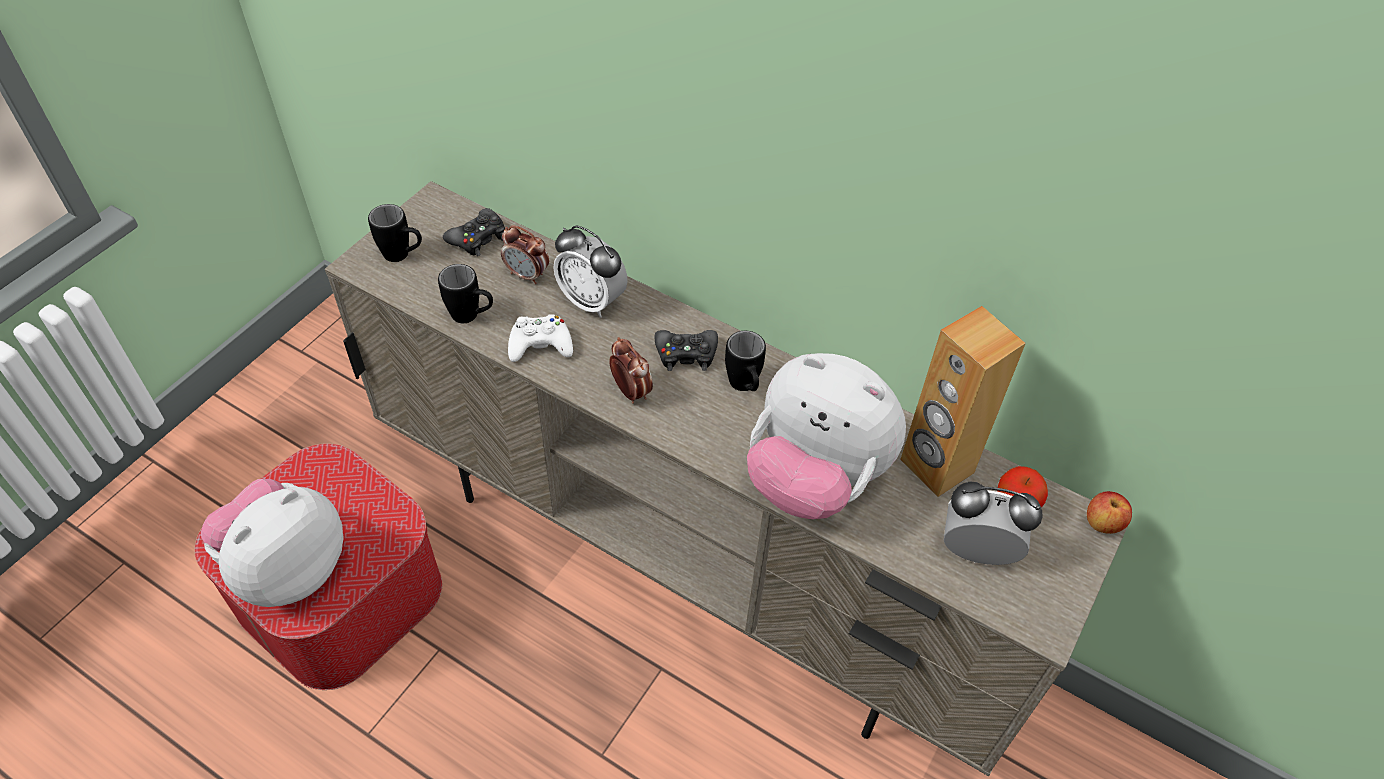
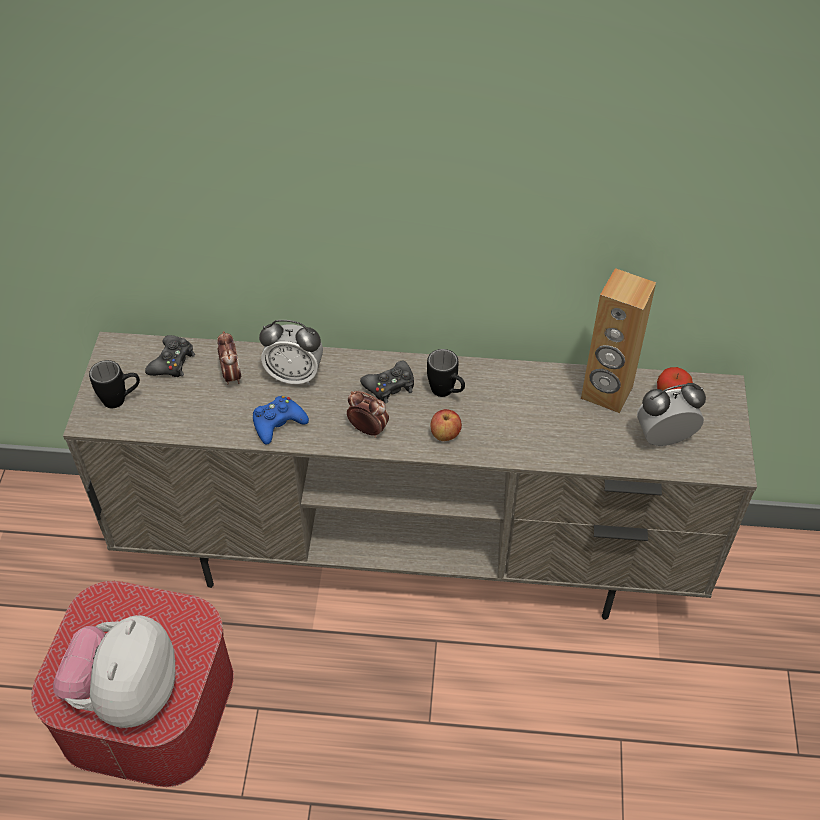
camera: 25 degrees left, 0 degrees up
black mug [438,264,493,323] -> none
alarm clock [501,225,549,284] -> alarm clock turned 105 degrees counterclockwise [217,331,241,384]
white game controller [508,315,573,362] -> blue game controller [253,396,309,445]
plush toy [747,353,906,519] -> none
apple [1087,491,1132,534] -> apple moved to [431,409,462,441]

